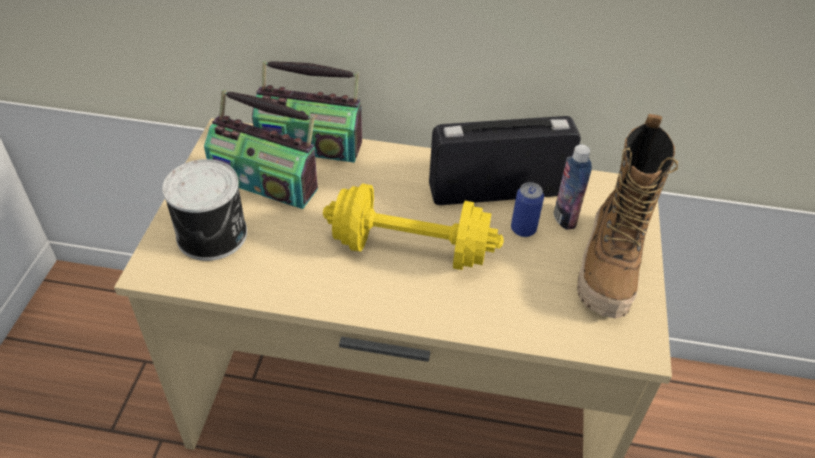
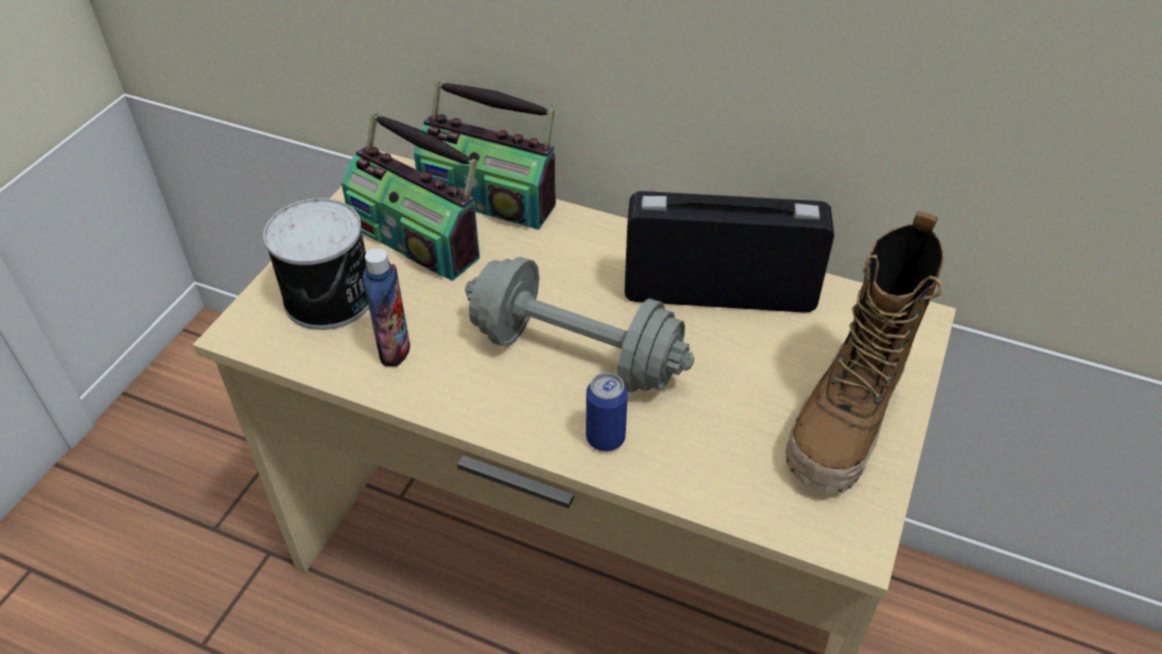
camera: 15 degrees right, 0 degrees up
yellow dumbbell [323,183,504,270] -> grey dumbbell [465,257,694,392]
can [511,182,544,237] -> can moved to [586,373,628,452]
bottle [554,145,592,230] -> bottle moved to [363,248,410,367]

